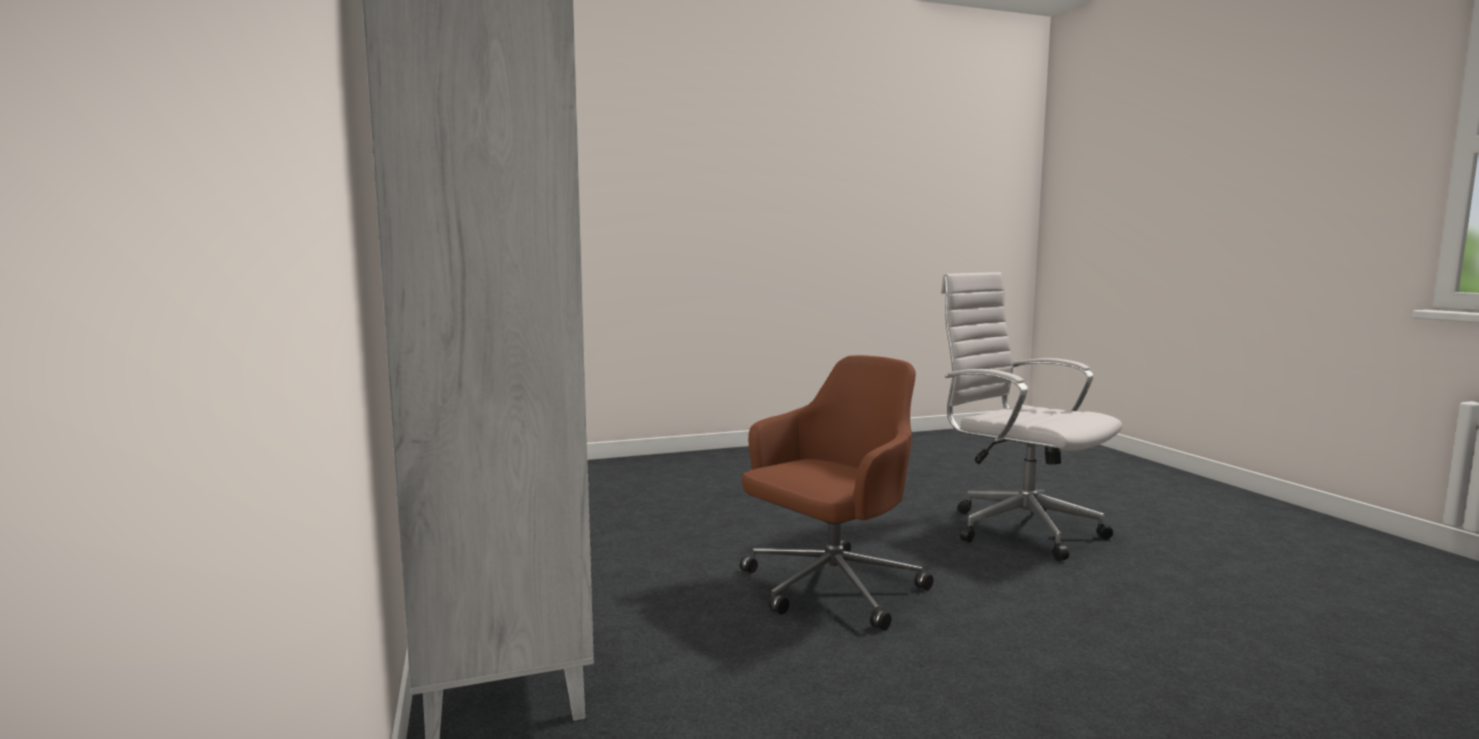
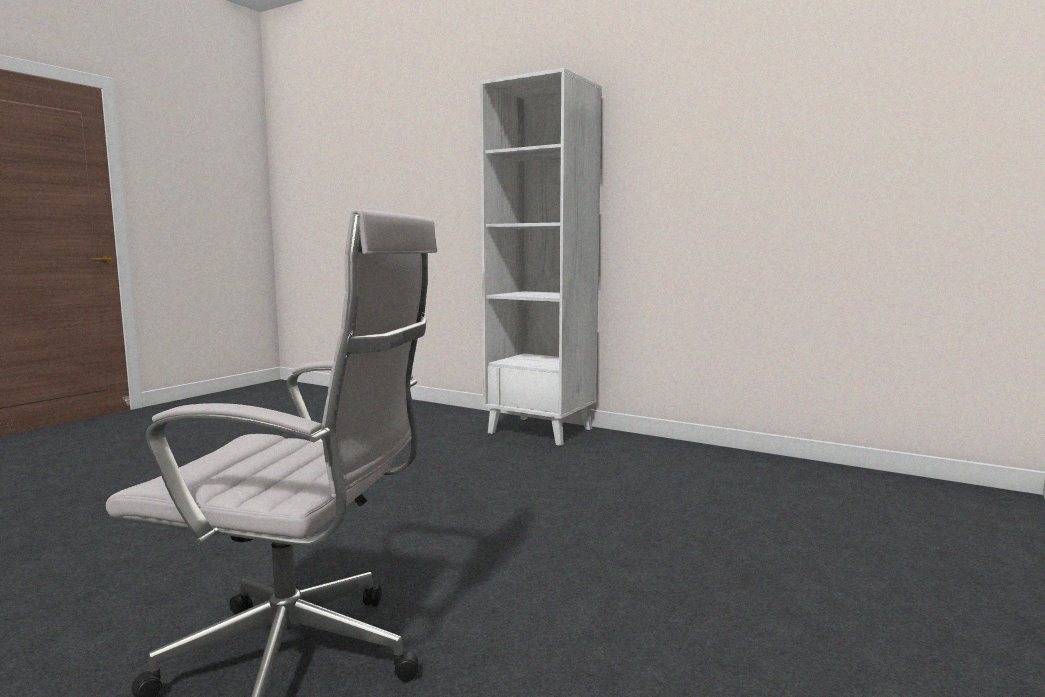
camera: 140 degrees right, 0 degrees up
brown office chair [740,355,933,631] -> none

